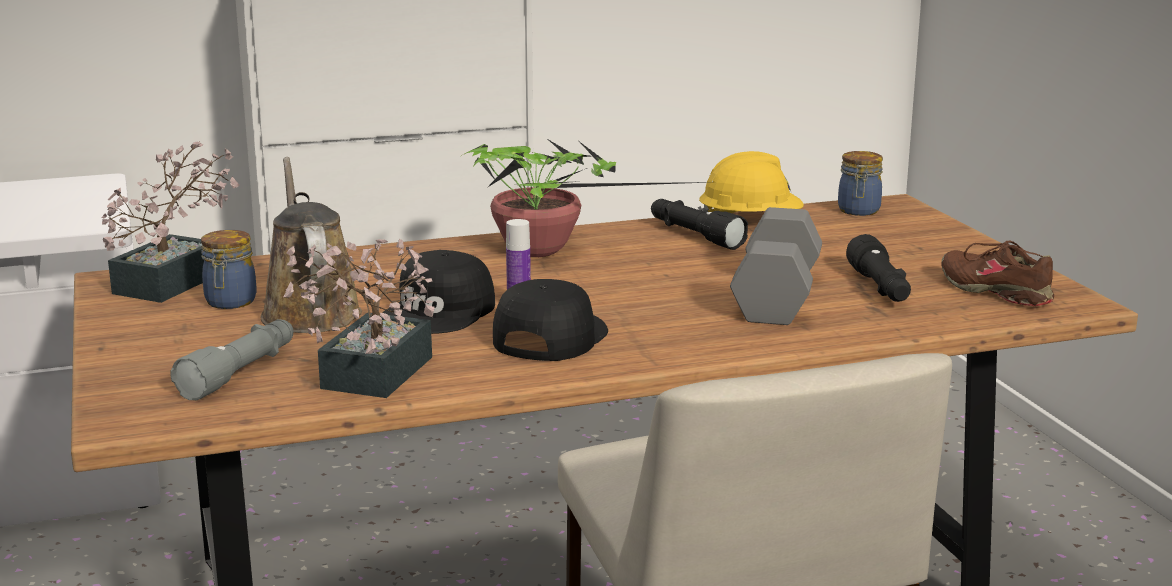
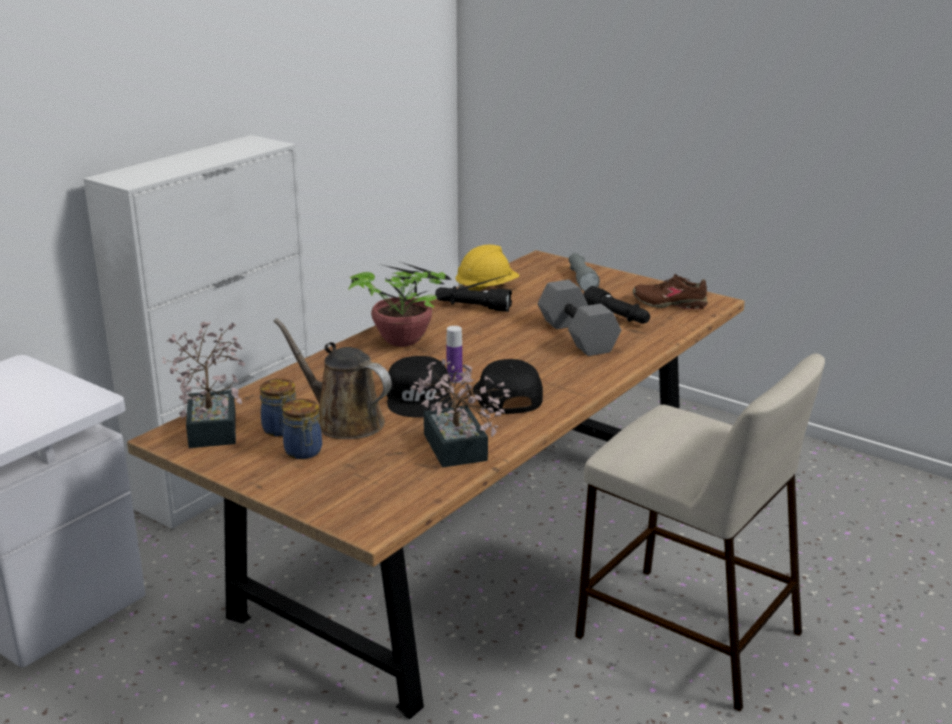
camera: 35 degrees left, 5 degrees up
grey flashlight [170,319,293,400] -> grey flashlight moved to [569,253,600,291]
jar [838,151,883,216] -> jar moved to [282,399,322,459]

